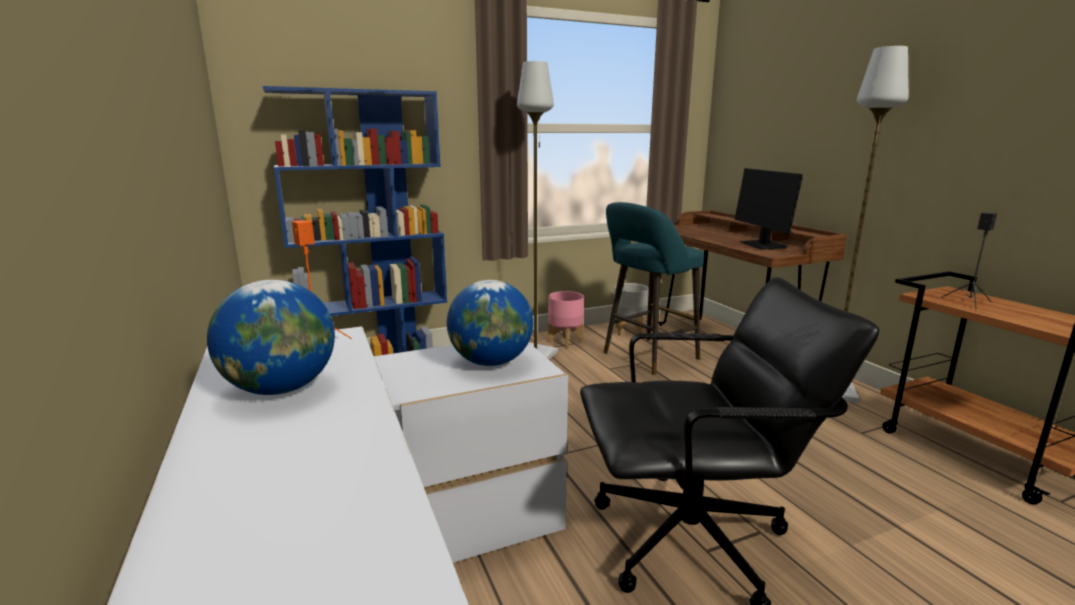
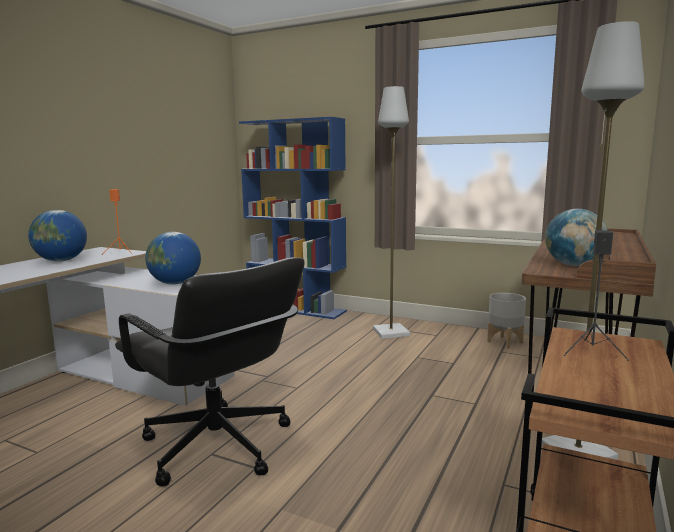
camera: 50 degrees right, 5 degrees down
pink planter [548,291,584,349] -> none
turquoise stool [604,202,704,375] -> none
monitor [735,168,803,250] -> globe [545,209,607,266]

